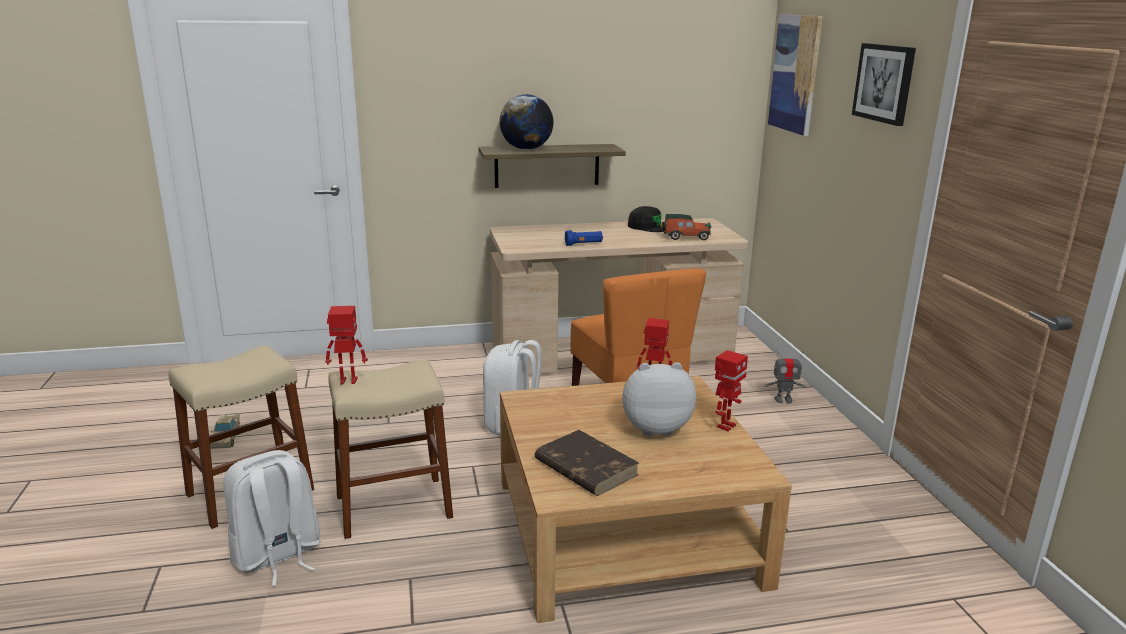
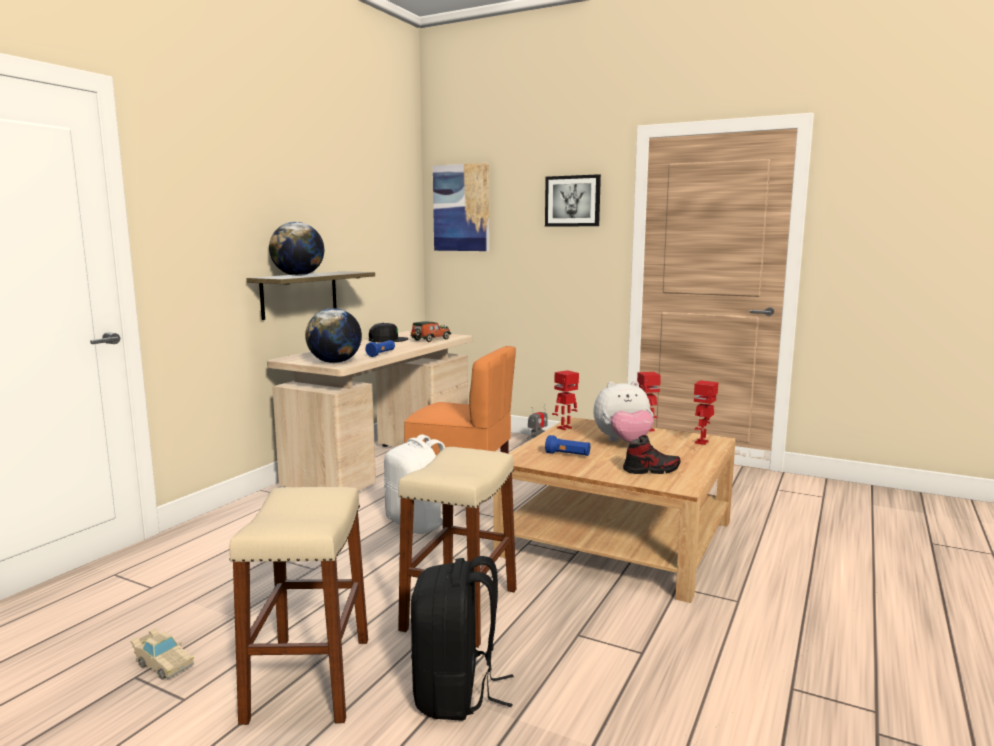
camera: 50 degrees left, 10 degrees down
white backpack [223,450,321,586] -> black backpack [411,556,514,721]
toy robot [326,306,368,385] -> toy robot moved to [694,380,718,445]
brown book [535,430,639,496] -> shoe [623,435,681,474]
plush toy [622,362,696,436] -> plush toy turned 135 degrees counterclockwise [593,381,654,442]
none -> globe [305,308,362,363]
none -> blue flashlight [545,435,590,456]

